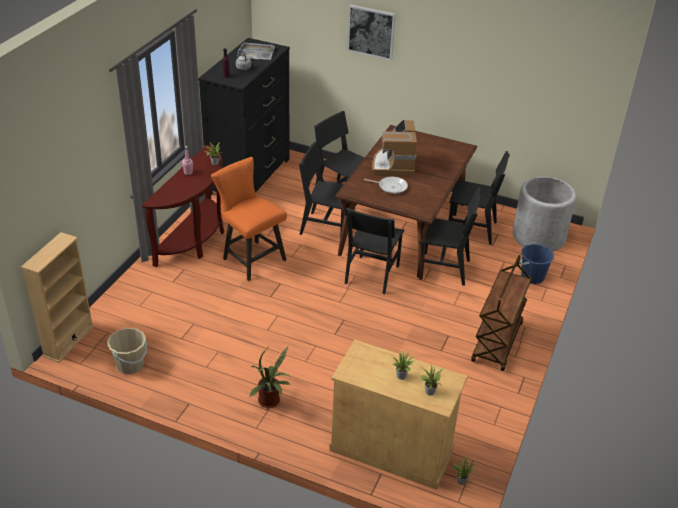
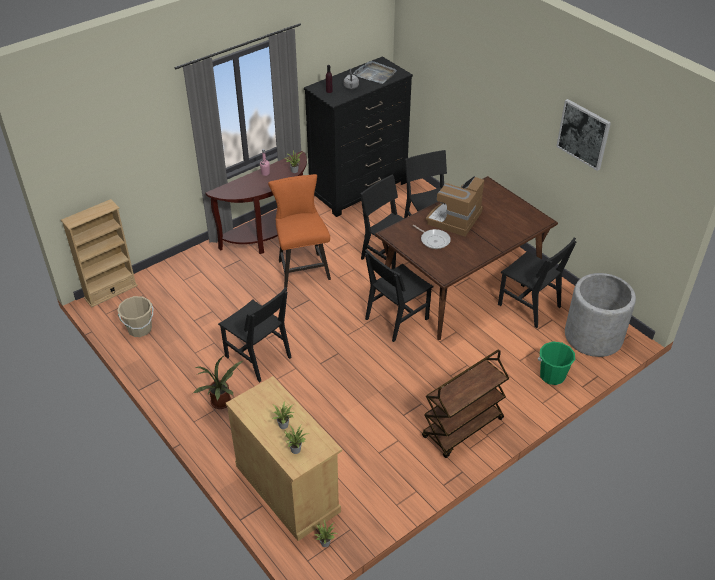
camera: 30 degrees right, 5 degrees up
picture [347,4,396,60] -> picture moved to [556,99,611,171]
black chair [417,187,482,286] -> black chair moved to [218,287,292,382]
blue bucket [519,244,554,284] -> green bucket [538,342,575,385]

